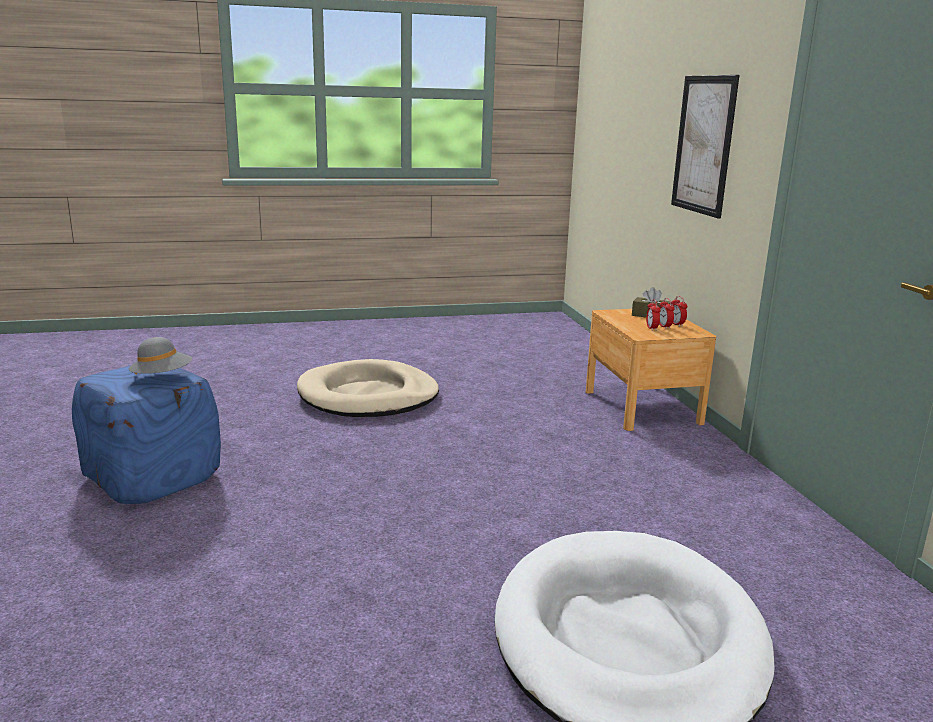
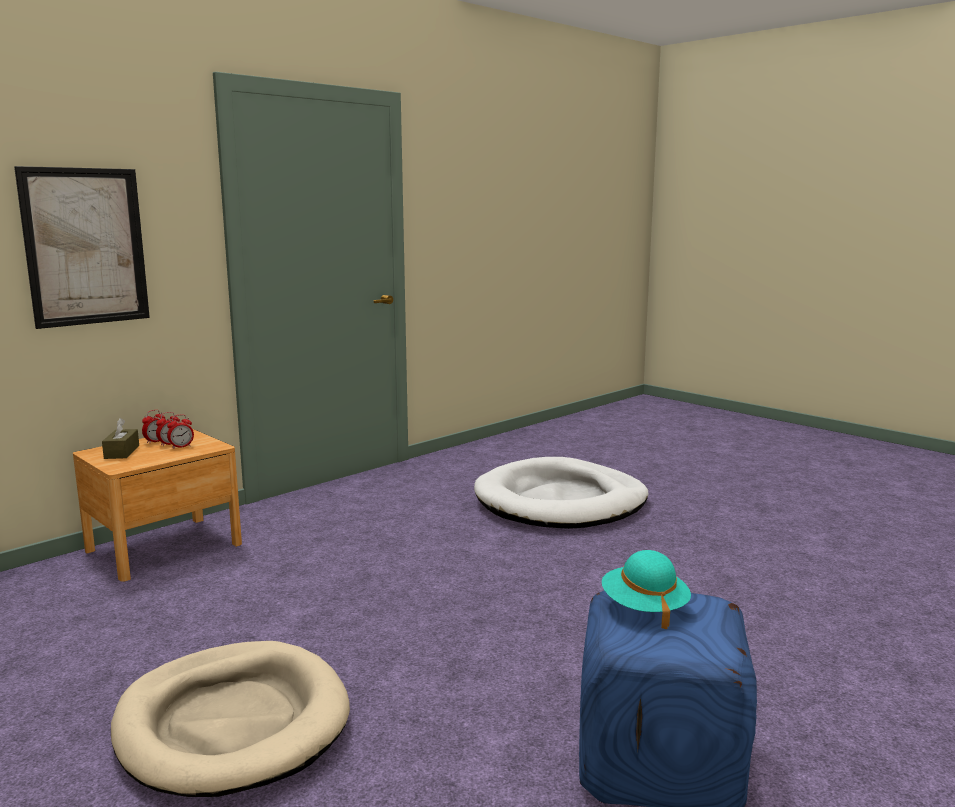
camera: 120 degrees left, 5 degrees down
grey hat [129,337,192,375] -> turquoise hat [602,550,691,629]

